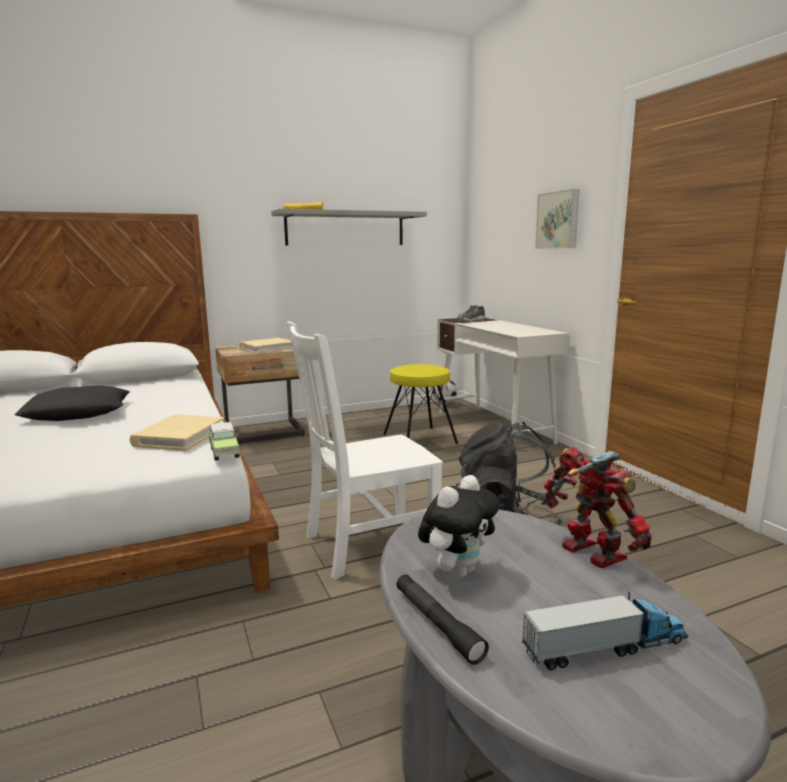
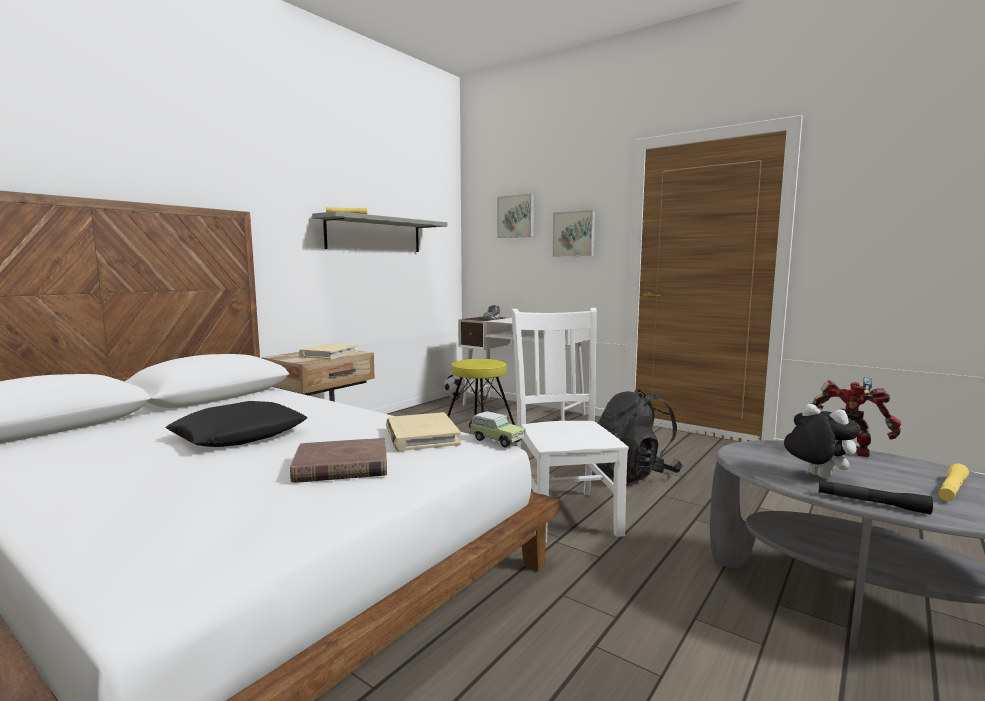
camera: 30 degrees left, 5 degrees down
white chair [287,321,443,579] -> white chair turned 135 degrees clockwise [511,308,629,543]
plush toy [418,475,500,579] -> plush toy turned 45 degrees counterclockwise [784,404,861,478]
toy truck [522,591,688,670] -> yellow flashlight [938,464,969,501]
none -> brown book [290,438,387,483]
none -> picture [497,194,534,238]

